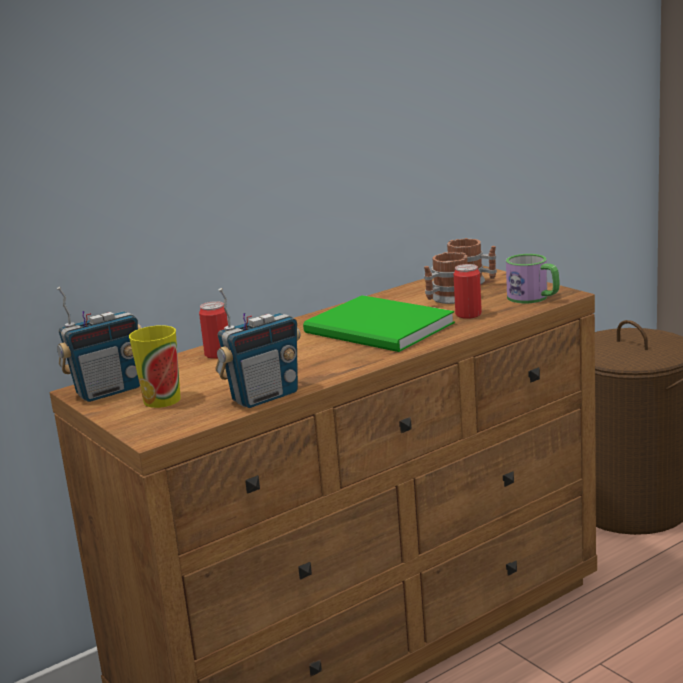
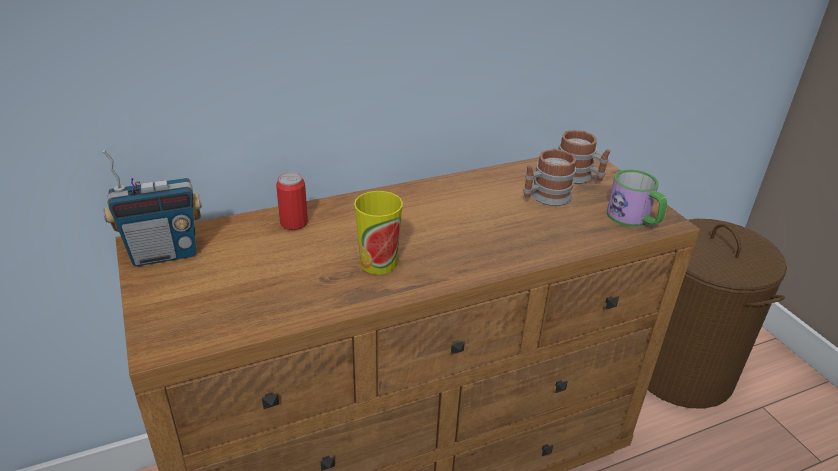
camera: 10 degrees right, 15 degrees up
cup [129,325,181,408] -> cup moved to [354,191,403,275]
radio [215,288,300,408] -> none
green book [303,295,455,352] -> none
can [454,264,482,319] -> none

